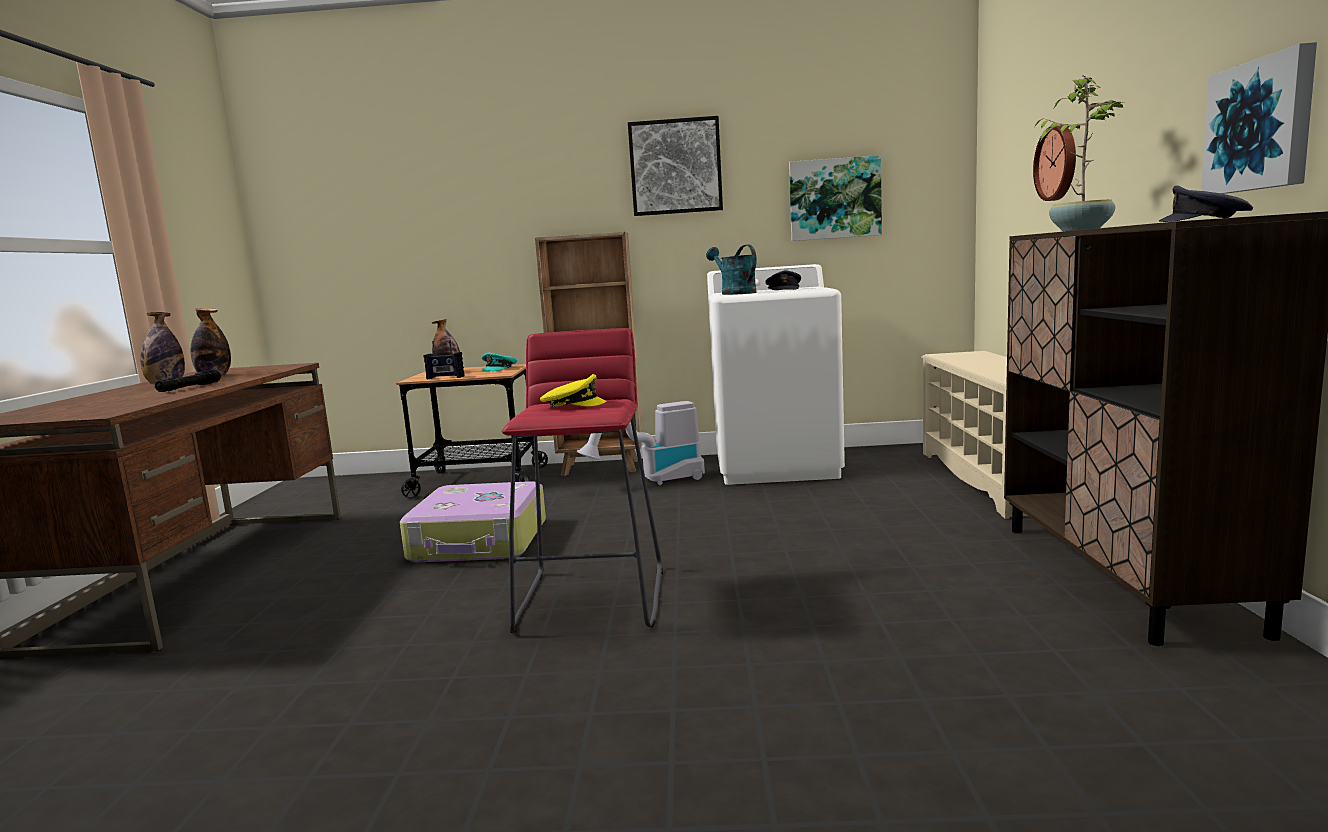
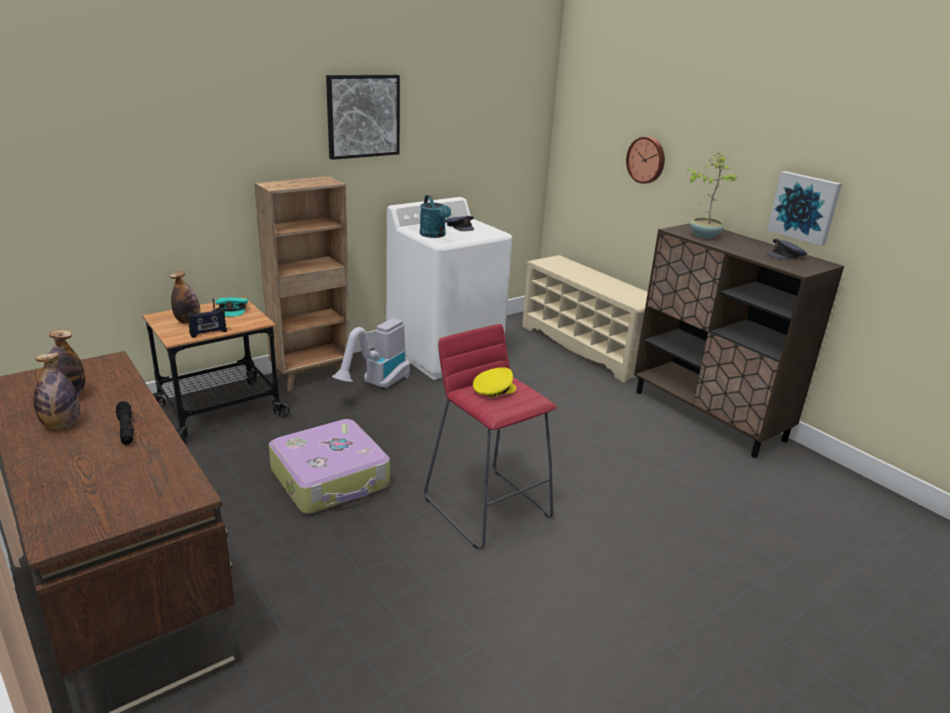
camera: 40 degrees left, 15 degrees up
turquoise watering can [706,244,757,295] -> turquoise watering can turned 135 degrees counterclockwise [420,195,451,238]
picture [789,155,882,241] -> none

